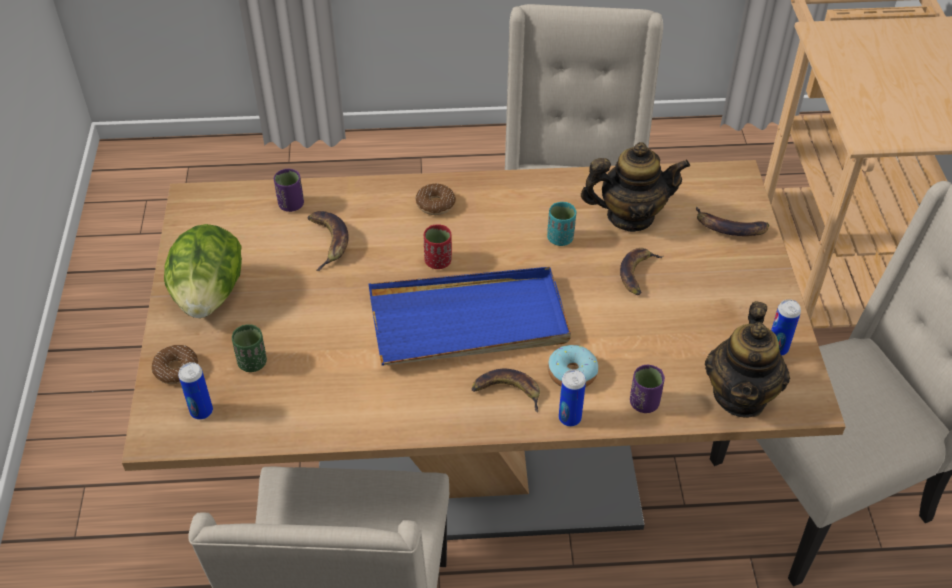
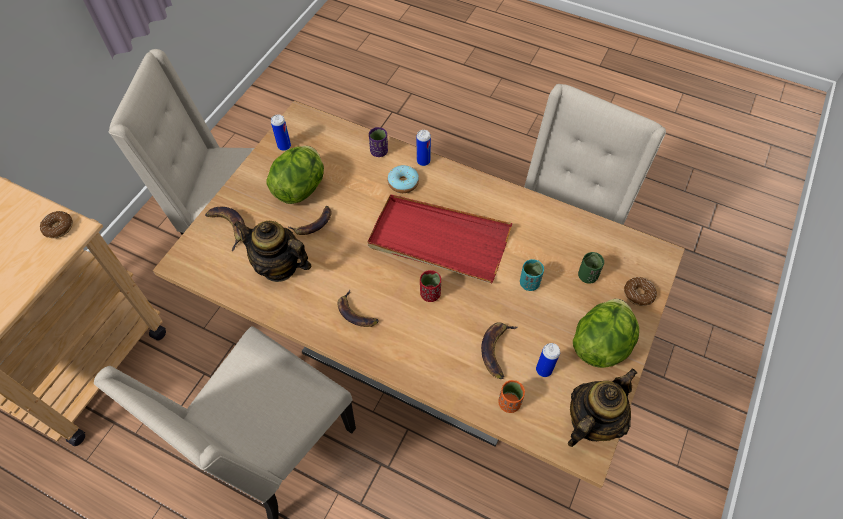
camera: 150 degrees left, 10 degrees up
can [178,362,213,420] -> can moved to [536,343,560,377]
purple cup [274,169,304,212] -> orange cup [498,380,525,413]
blue tray [369,267,571,366] -> red tray [368,194,512,283]
donut [415,184,456,215] -> donut moved to [40,211,73,238]
banana [471,369,540,413] -> banana moved to [338,290,379,327]
turquoise cup [547,202,576,246] -> turquoise cup moved to [520,259,544,291]
teapot [705,301,790,418] -> teapot moved to [568,369,637,447]
none -> lettuce [267,146,324,204]

